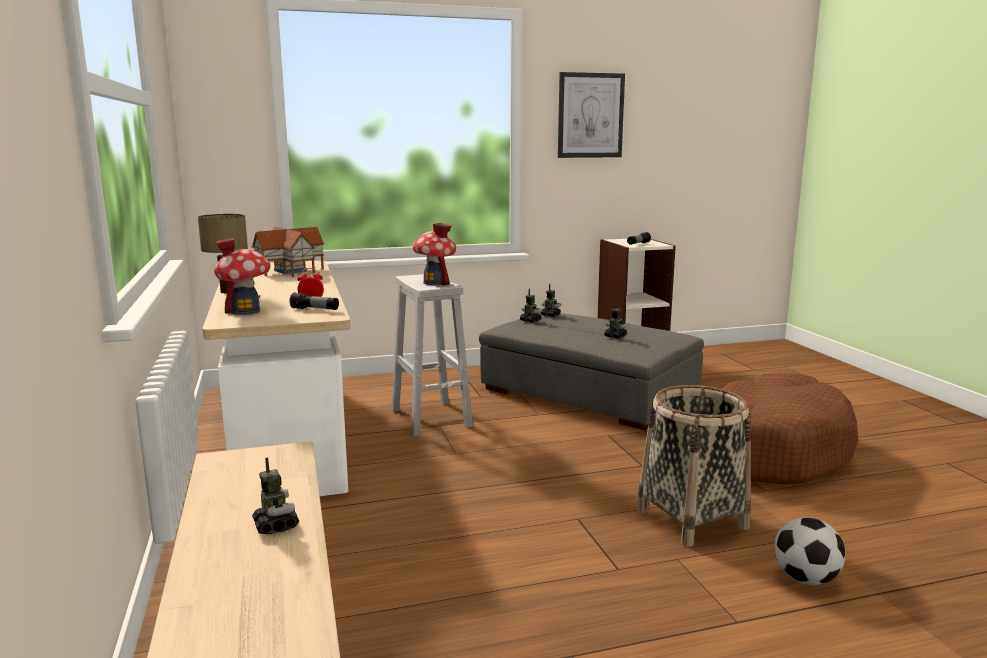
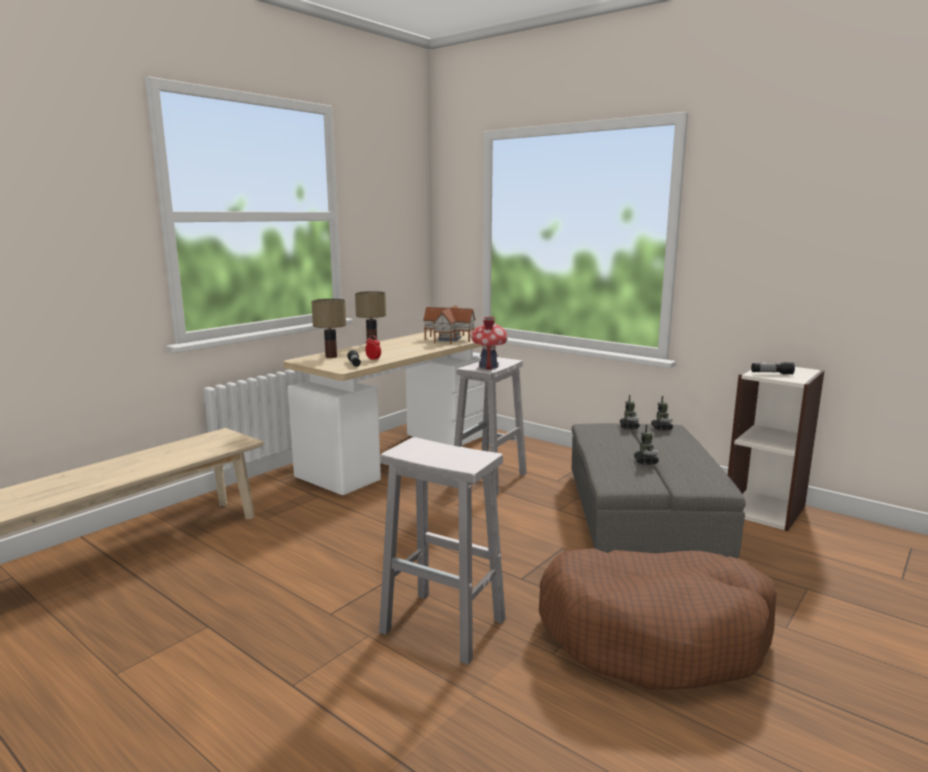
camera: 55 degrees right, 0 degrees up
toy house [214,238,271,315] -> table lamp [311,299,346,358]
toy robot [252,457,299,534] -> none
picture [558,72,625,158] -> none
basket [636,385,751,547] -> white stool [379,437,506,665]
football [774,517,845,585] -> none

